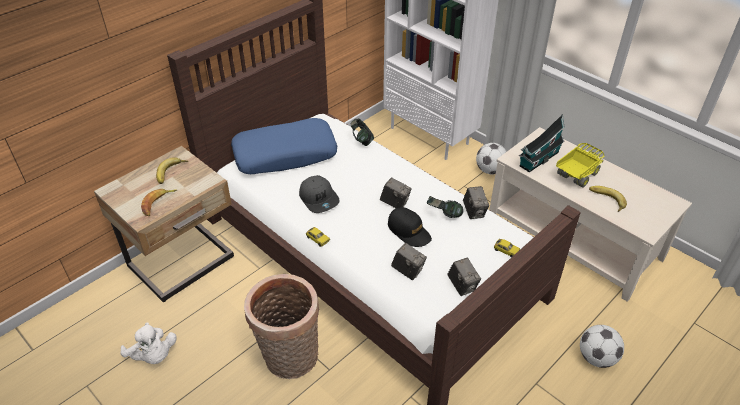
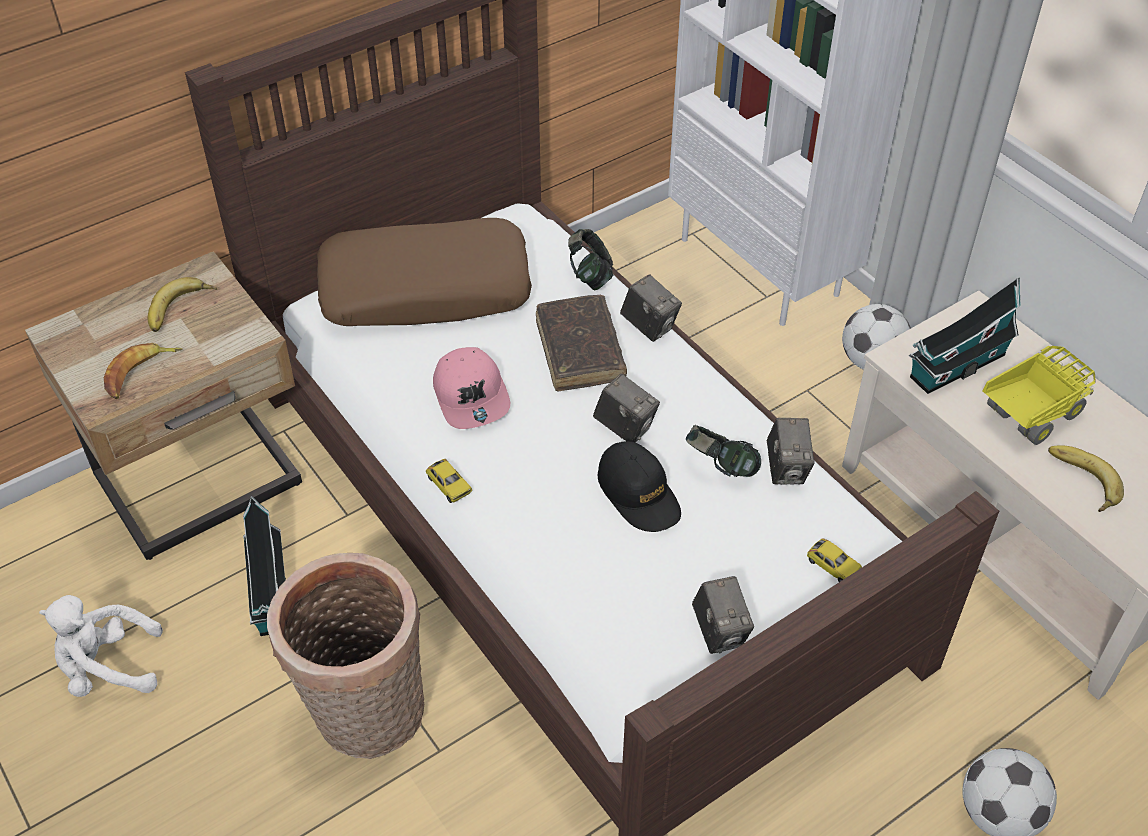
camera: 10 degrees right, 5 degrees up
white plush toy [120,322,176,364] -> white plush toy turned 120 degrees clockwise [39,595,163,697]
blue pillow [231,118,337,174] -> brown pillow [317,218,532,326]
grey cap [299,175,340,213] -> pink cap [433,347,510,429]
camera [391,243,427,280] -> camera moved to [620,274,682,342]
none -> toy house [243,495,286,636]
none -> brown book [536,295,627,392]

